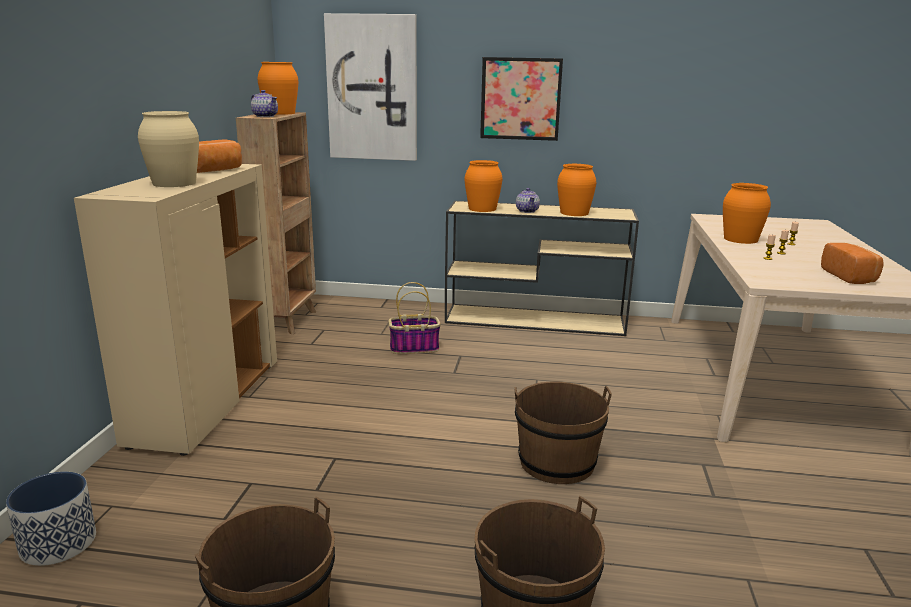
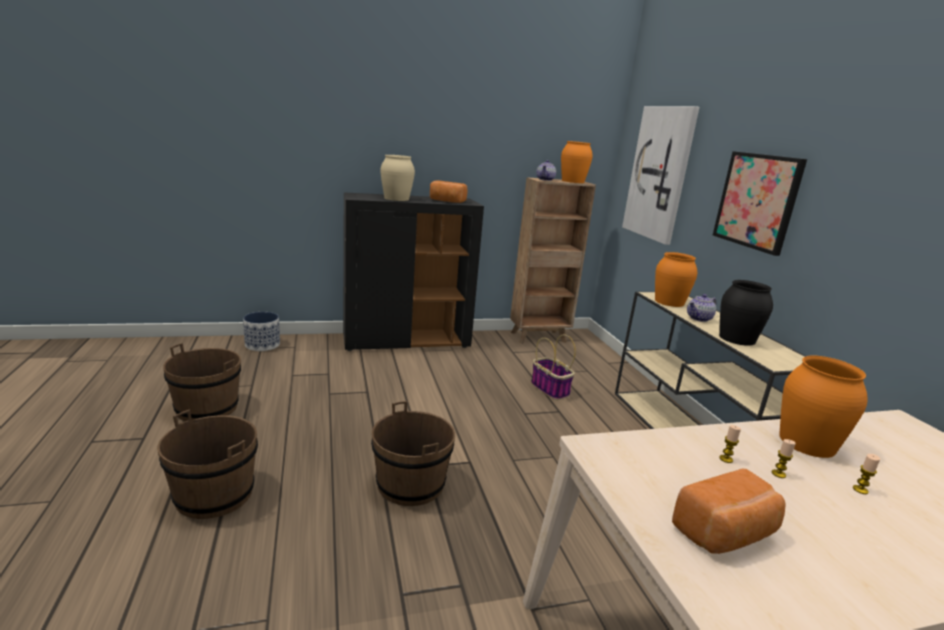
camera: 65 degrees right, 0 degrees up
beige cabinet [74,164,277,456] -> black cabinet [343,192,484,351]
orange vase [557,164,596,216] -> black vase [719,280,773,346]

